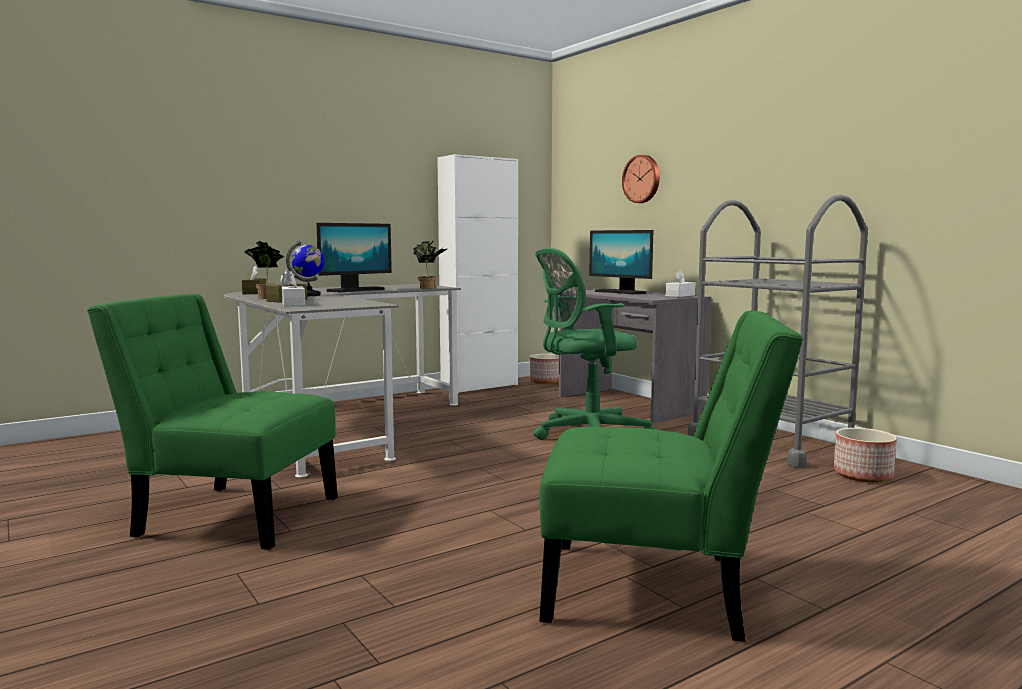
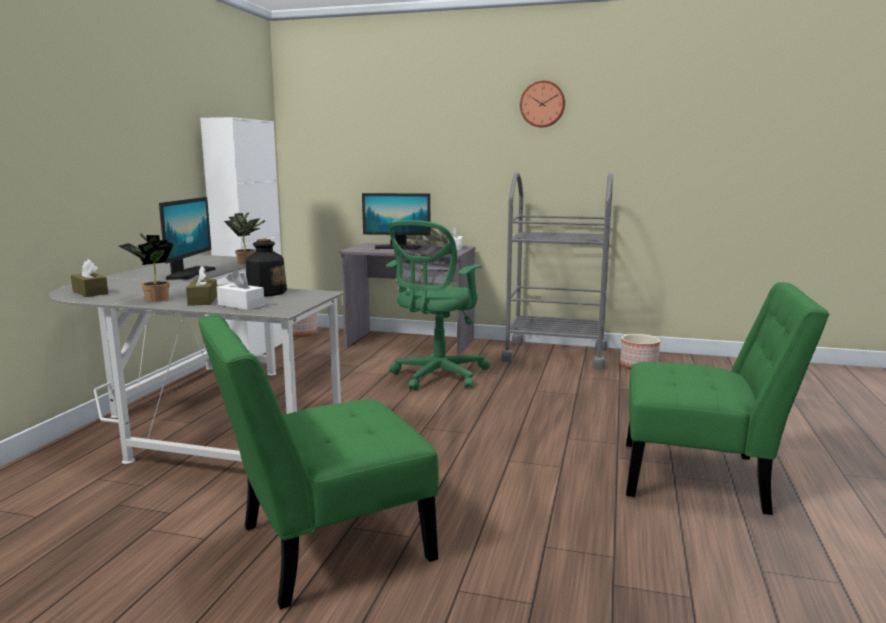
camera: 40 degrees left, 5 degrees up
globe [286,241,324,296] -> none
green chair [539,310,803,642] -> green chair turned 45 degrees clockwise [626,282,830,515]
wall clock [622,155,660,203] -> wall clock moved to [520,80,565,127]
none -> bottle [246,239,287,296]

